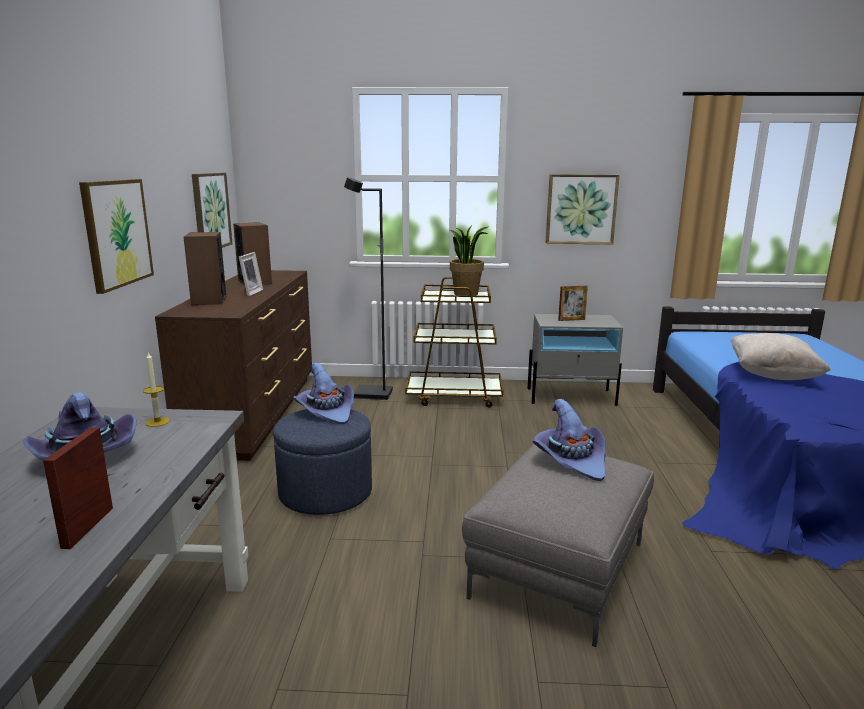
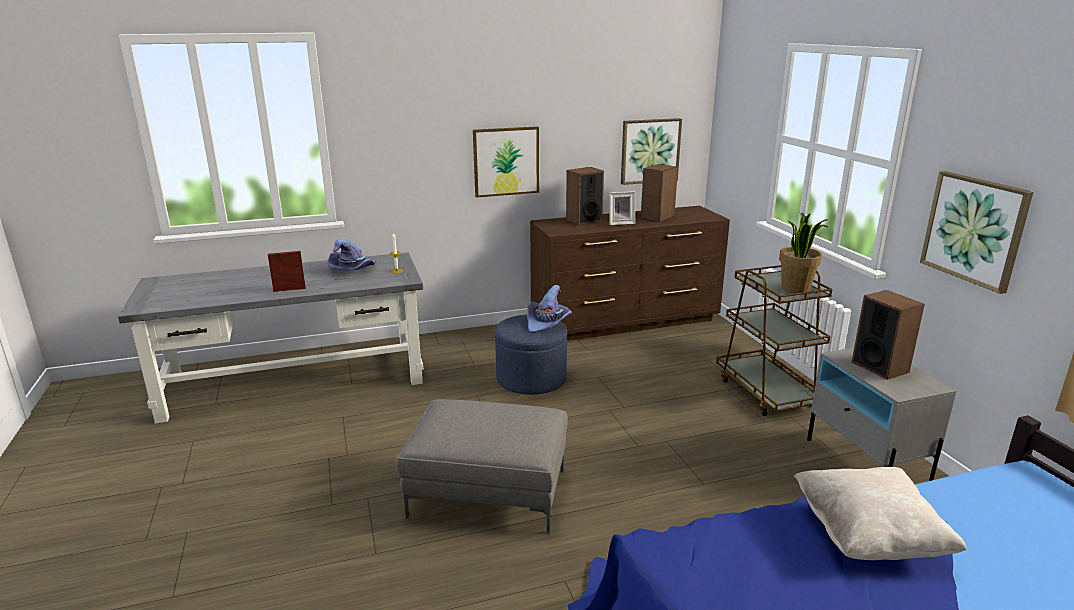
camera: 70 degrees right, 5 degrees up
black floor lamp [344,177,393,400] -> none
purple hat [533,399,606,481] -> none
picture frame [558,286,588,321] -> speaker [852,290,925,380]

